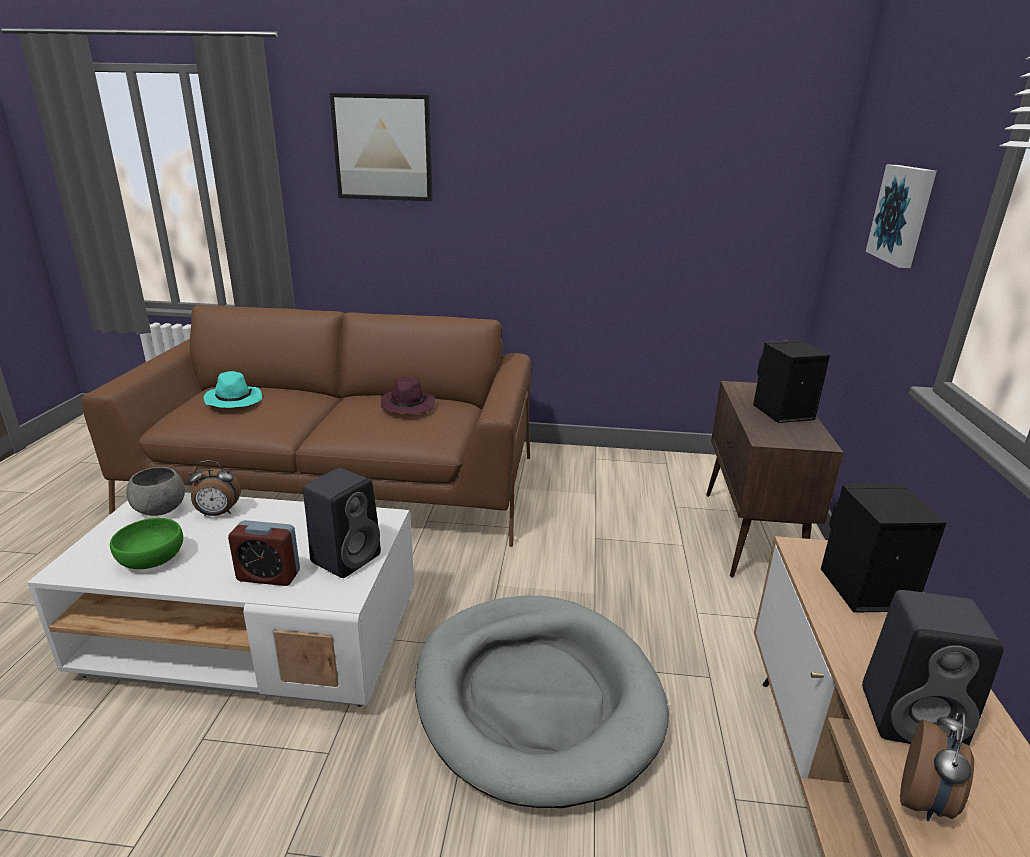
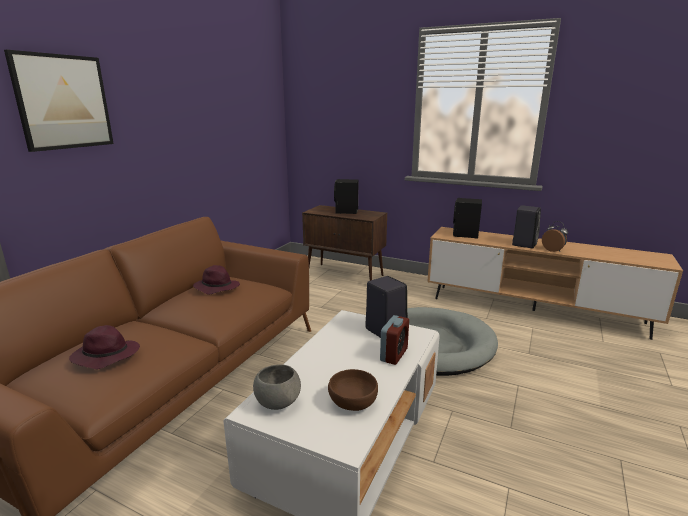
camera: 70 degrees left, 5 degrees down
green bowl [110,518,183,569] -> brown bowl [328,369,378,411]
alarm clock [188,460,241,516] -> none
turquoise hat [204,371,262,408] -> purple hat [69,325,140,369]
picture [866,165,937,268] -> none

